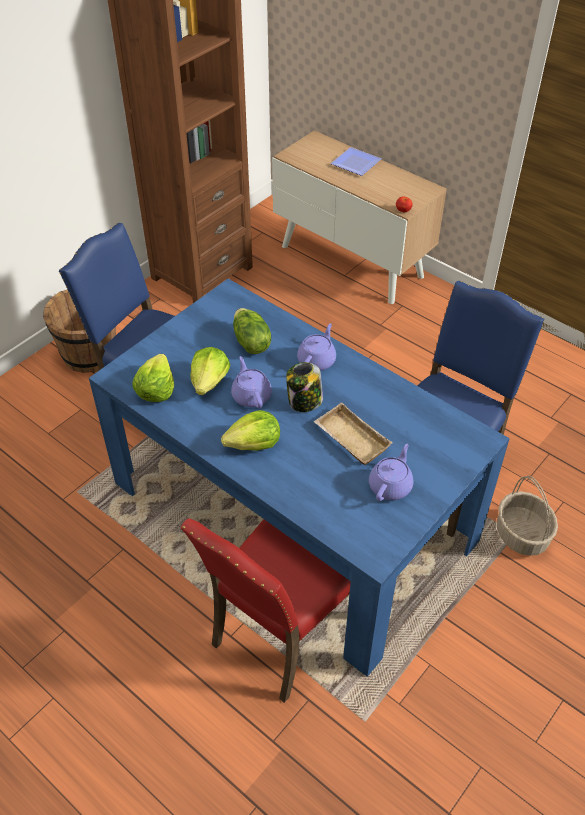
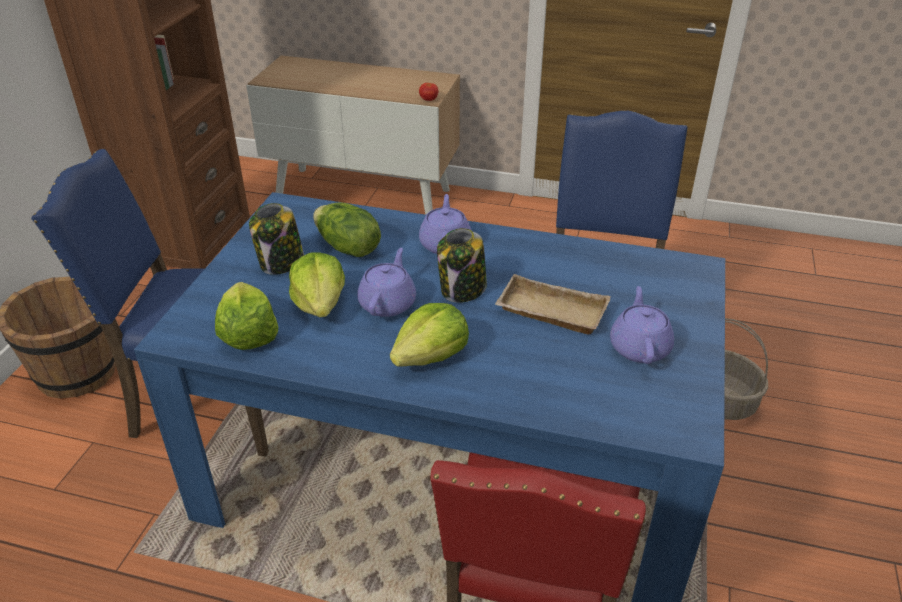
camera: 25 degrees left, 10 degrees down
purple teapot [231,356,272,408] -> purple teapot turned 60 degrees clockwise [357,248,416,317]
plate [331,147,382,176] -> none
none -> jar [249,203,304,275]

